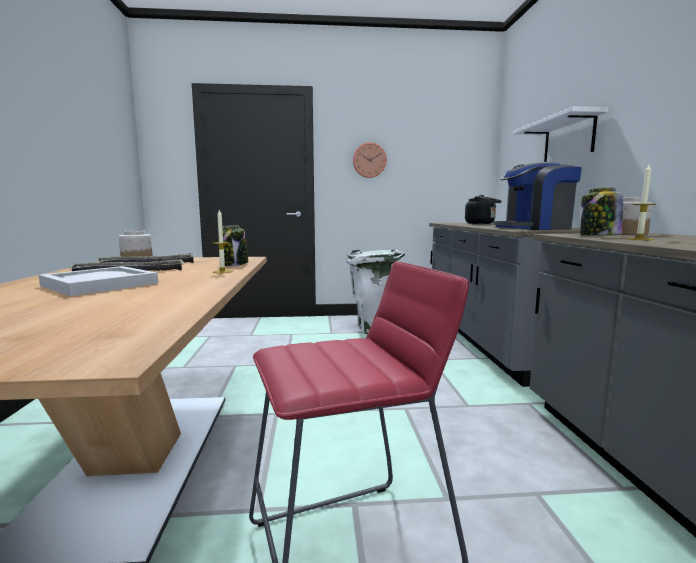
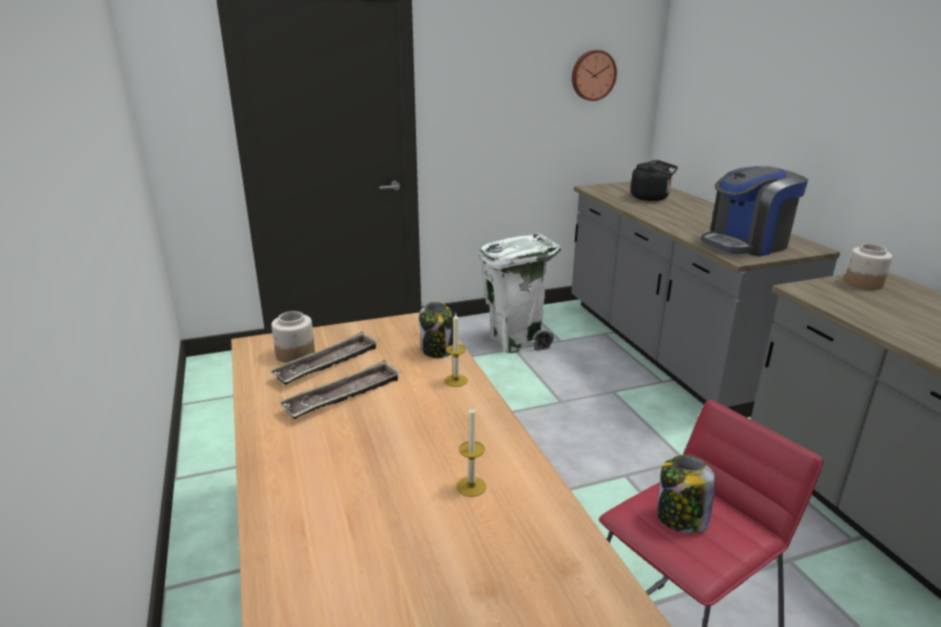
camera: 15 degrees left, 15 degrees up
white tray [39,266,159,296] -> none
wall clock [353,142,387,178] -> wall clock moved to [572,50,617,101]
white shelf [513,107,608,162] -> none
jar [580,188,623,236] -> jar moved to [657,455,715,533]
candle [626,164,656,240] -> candle moved to [457,406,486,497]

